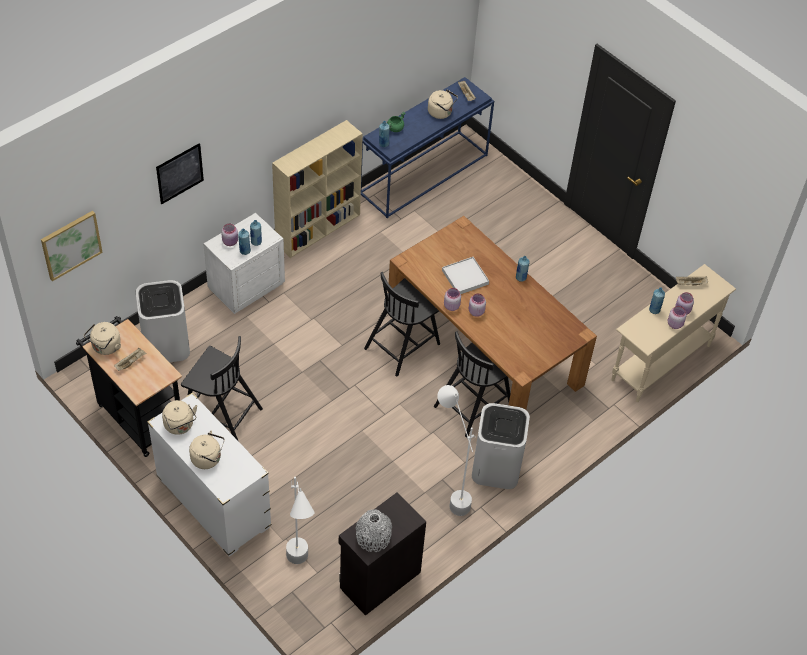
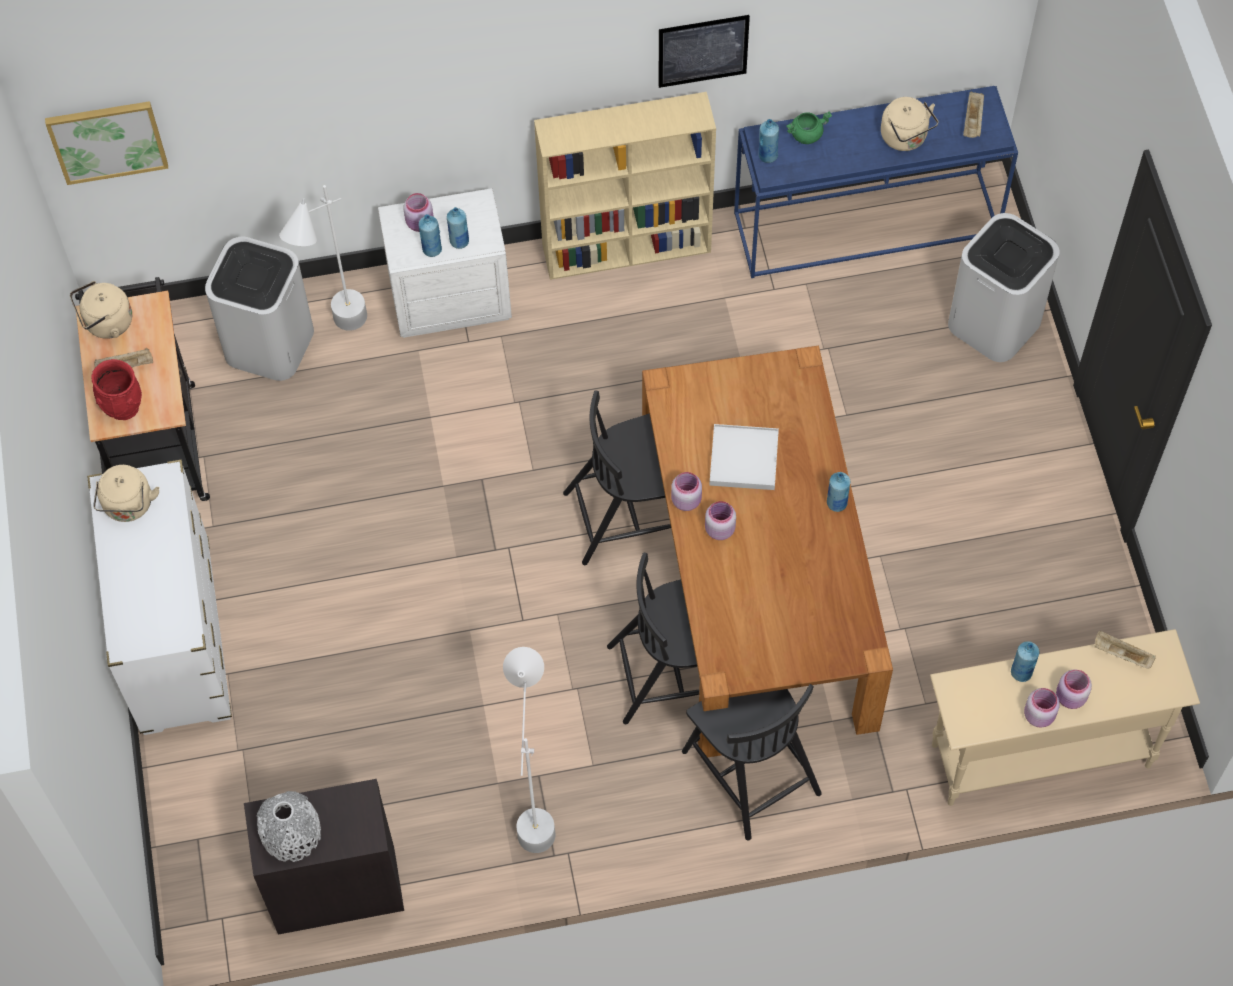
camera: 35 degrees right, 10 degrees up
picture [156,143,204,204] -> picture moved to [658,15,750,88]
black chair [181,336,263,440] -> black chair moved to [682,684,822,841]
beige kettle [189,431,225,469] -> none
white floor lamp [286,477,314,564] -> white floor lamp moved to [279,185,367,331]
white trash can [472,403,530,489] -> white trash can moved to [948,213,1060,362]
none -> red vase [92,359,142,420]

